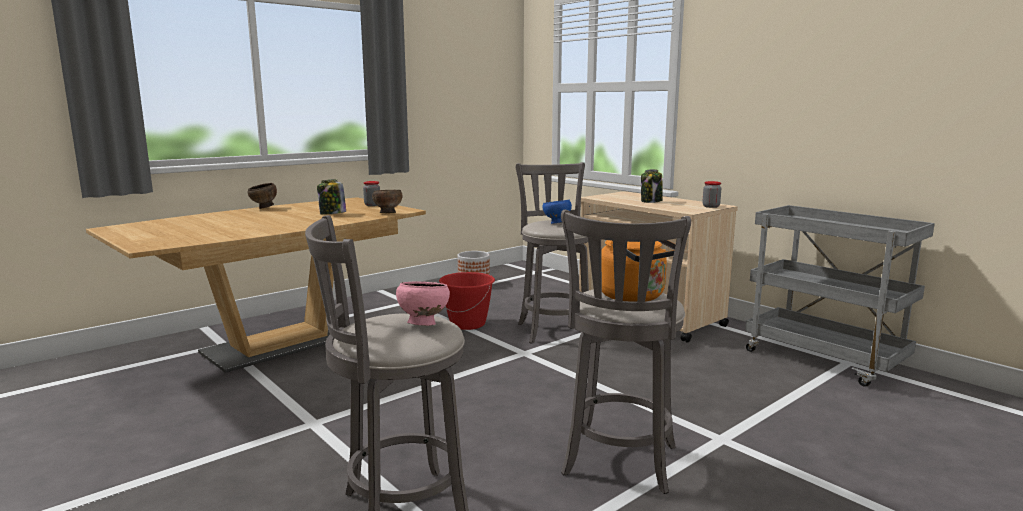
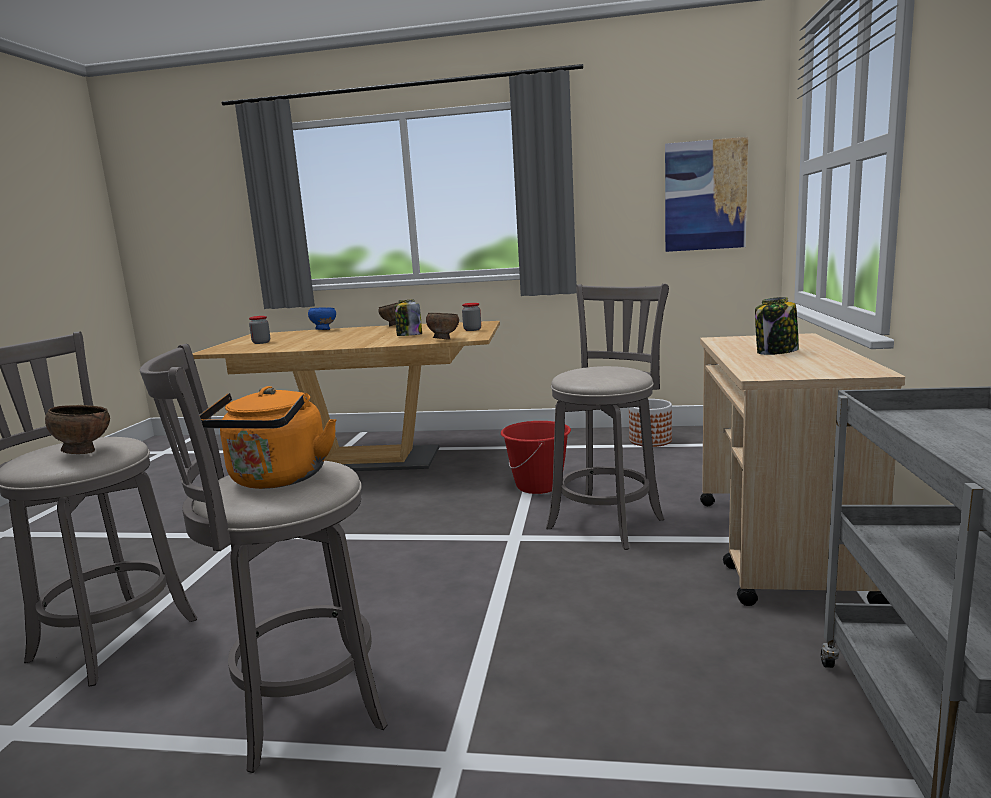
camera: 50 degrees right, 0 degrees up
pink bowl [396,281,450,326] -> brown bowl [45,405,110,454]
blue bowl [542,200,572,224] -> blue bowl moved to [308,307,336,330]
jar [702,181,721,208] -> jar moved to [249,316,270,344]
none -> picture [665,137,748,252]

